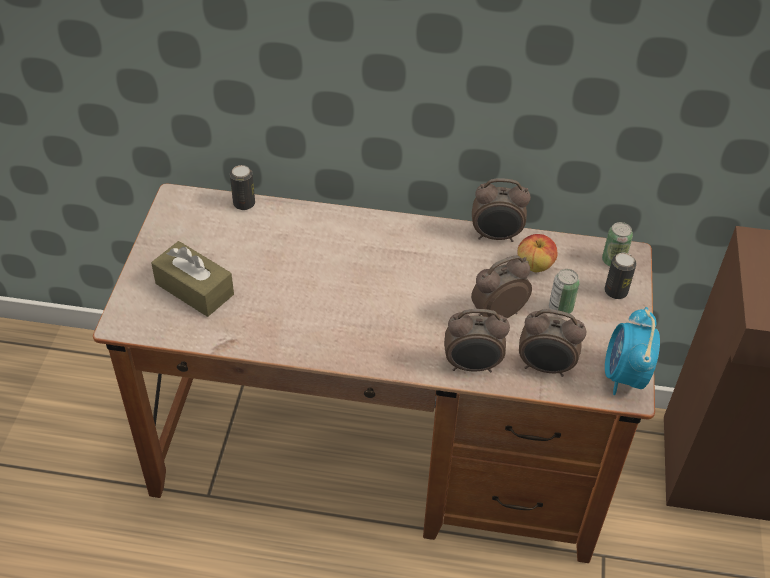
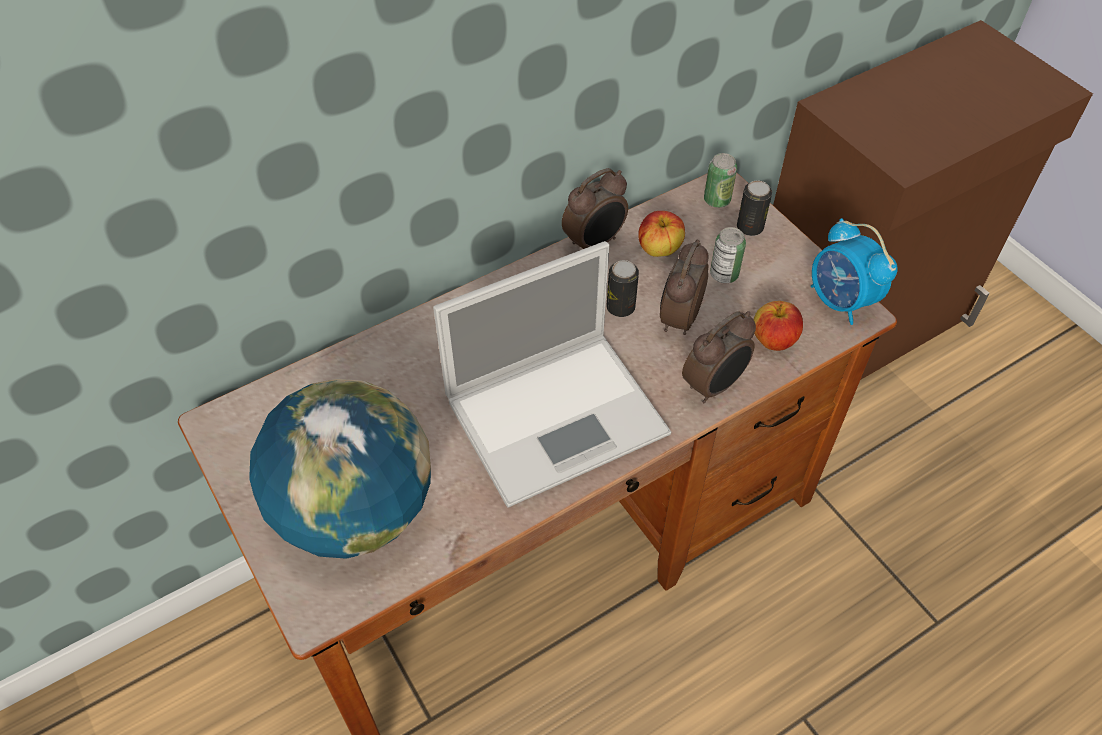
camera: 40 degrees left, 5 degrees up
brown tissue box [151,241,234,317] -> globe [249,379,431,559]
can [230,165,255,210] -> can moved to [606,260,639,317]
alarm clock [519,309,586,377] -> apple [754,301,803,351]
none -> laptop [433,241,671,507]

